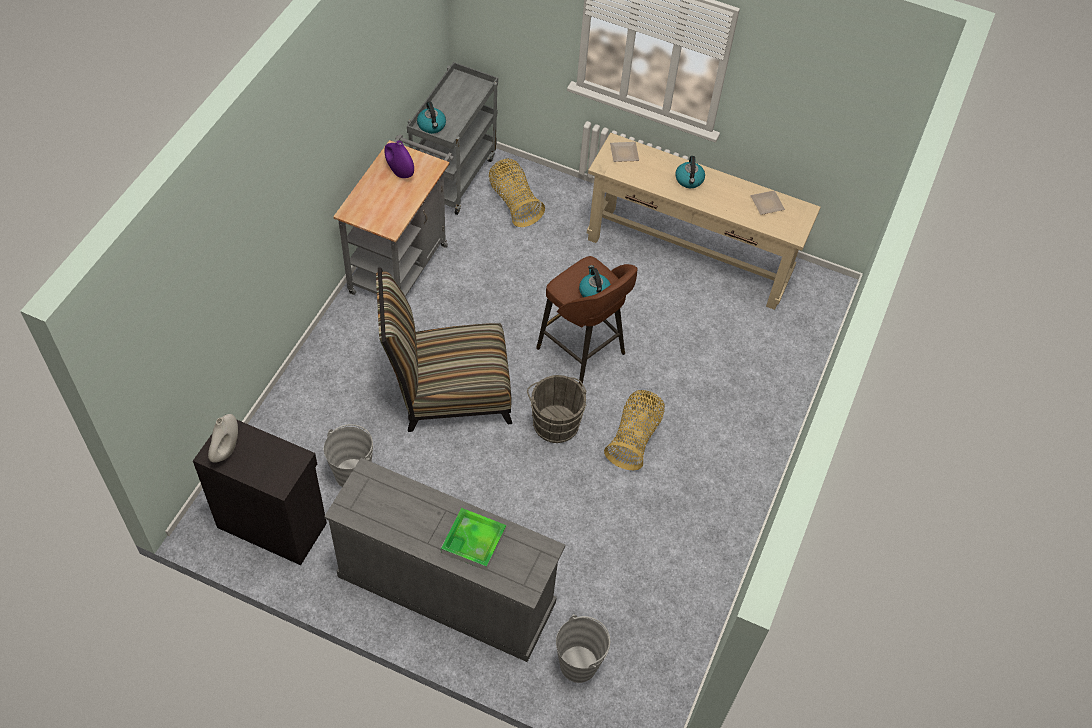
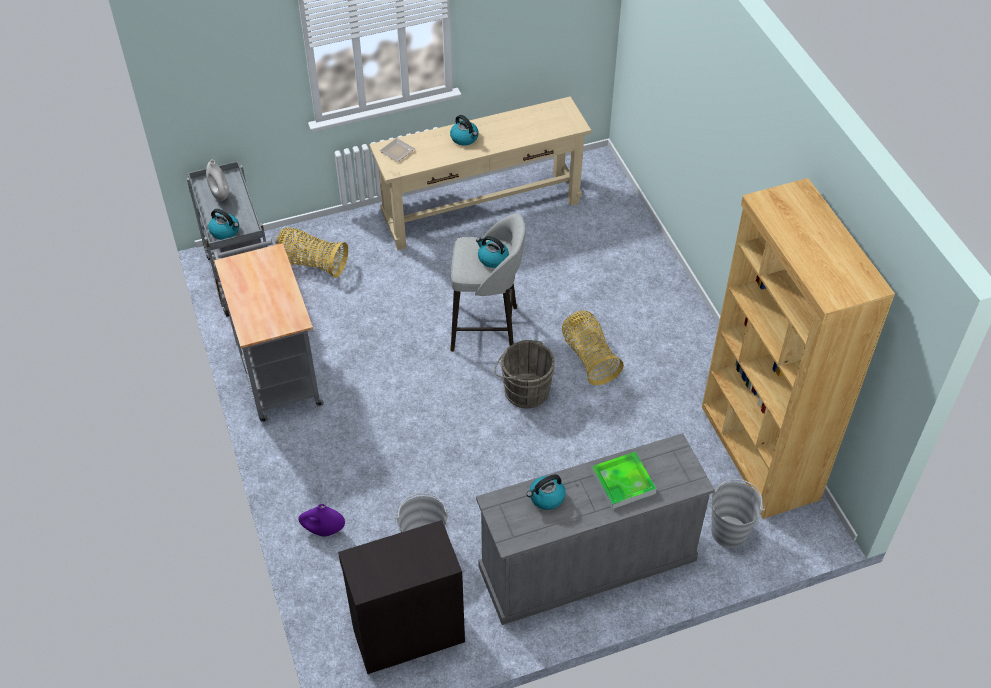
camera: 40 degrees left, 5 degrees down
white vase [208,414,238,463] -> white vase moved to [206,160,229,201]
chair [376,267,512,432] -> none
purple vase [384,141,414,178] -> purple vase moved to [298,504,345,537]
brown stool [536,256,638,386] -> grey stool [450,213,525,352]
plate [750,190,785,215] -> none
none -> kettle [527,475,566,510]
none -> brown bookcase [702,178,895,519]

